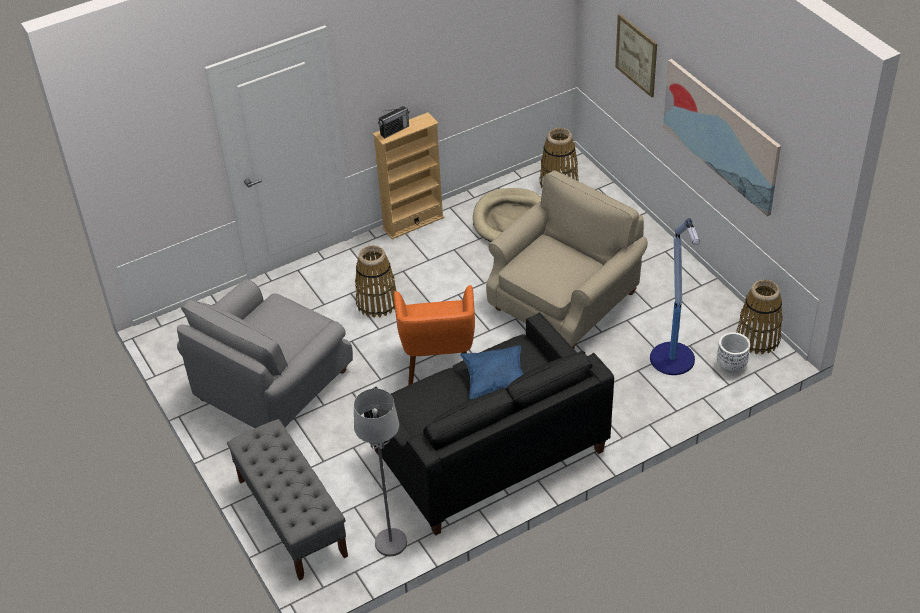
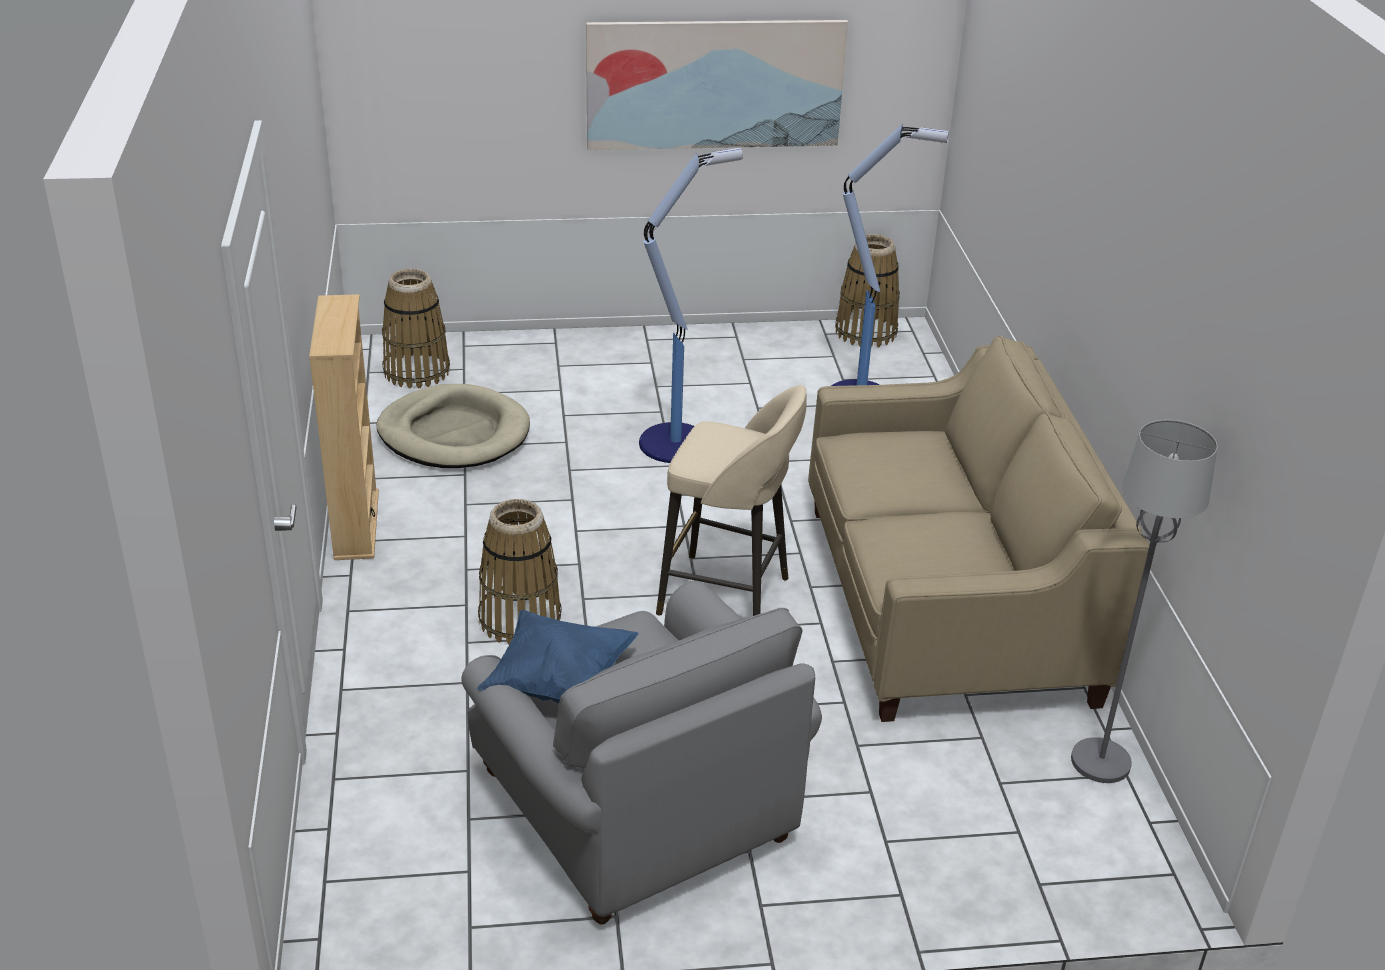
camera: 70 degrees left, 10 degrees down
grey bench [227,419,348,581] -> none
black sofa [364,313,614,536] -> beige sofa [808,335,1150,722]
radio [378,106,410,138] -> none
orange armchair [394,285,475,385] -> beige stool [656,385,807,616]
blue pillow [460,345,523,399] -> blue pillow moved to [477,610,639,703]
beige armchair [486,170,648,349] -> floor lamp [639,148,743,463]
picture [615,14,657,98] -> none
white planter [717,332,750,373] -> none

